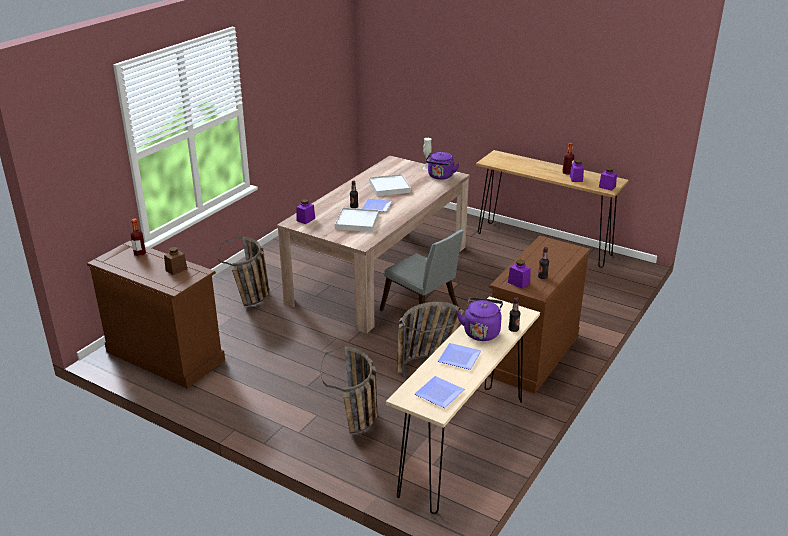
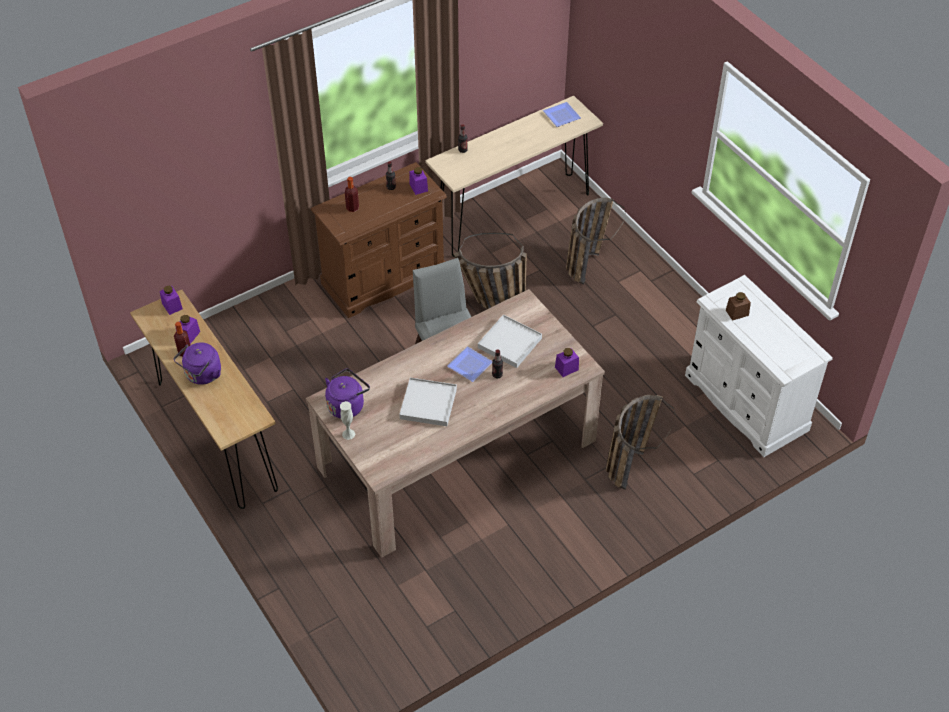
camera: 155 degrees left, 20 degrees up
brown dresser [87,241,225,388] -> white dresser [685,275,833,457]
bottle [130,219,146,256] -> bottle moved to [345,177,359,212]
plate [438,343,481,370] -> none
purple kettle [457,297,503,341] -> purple kettle moved to [174,342,221,385]

